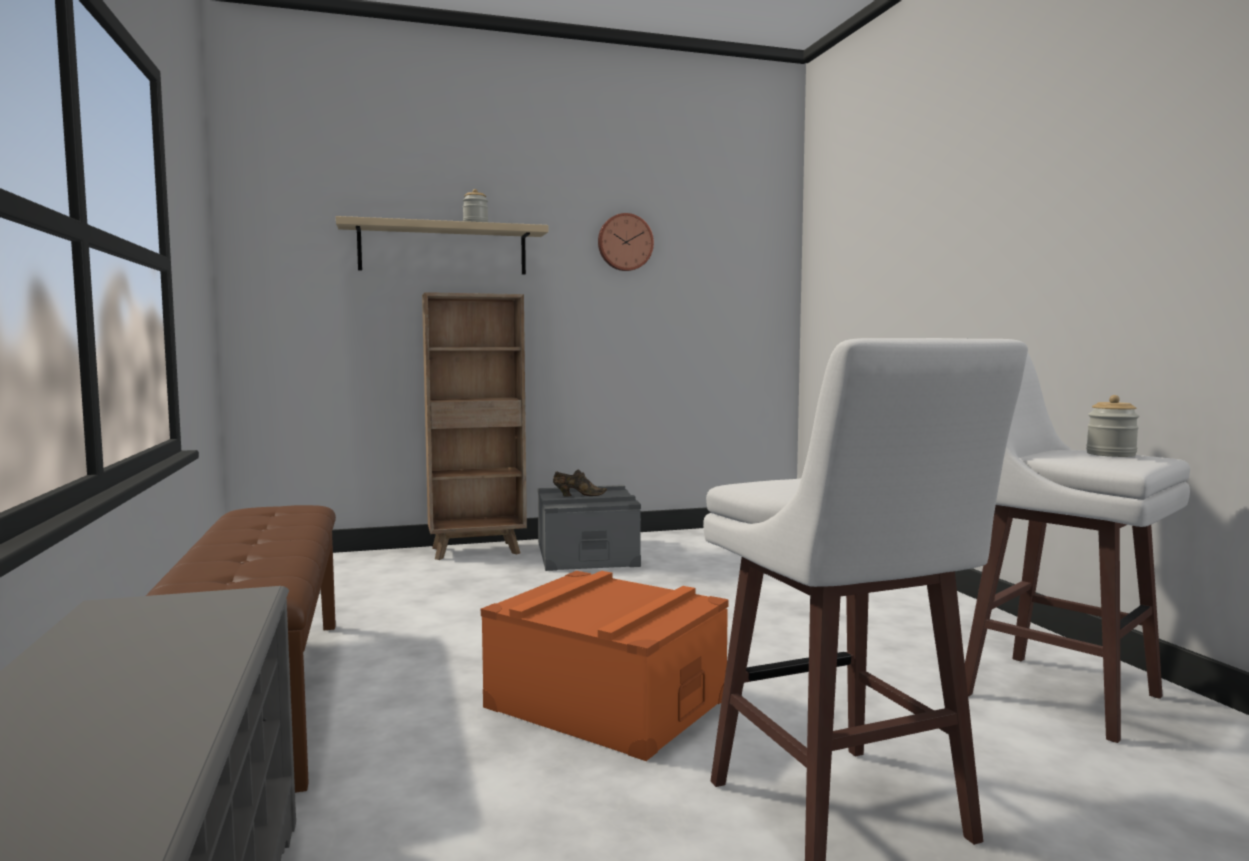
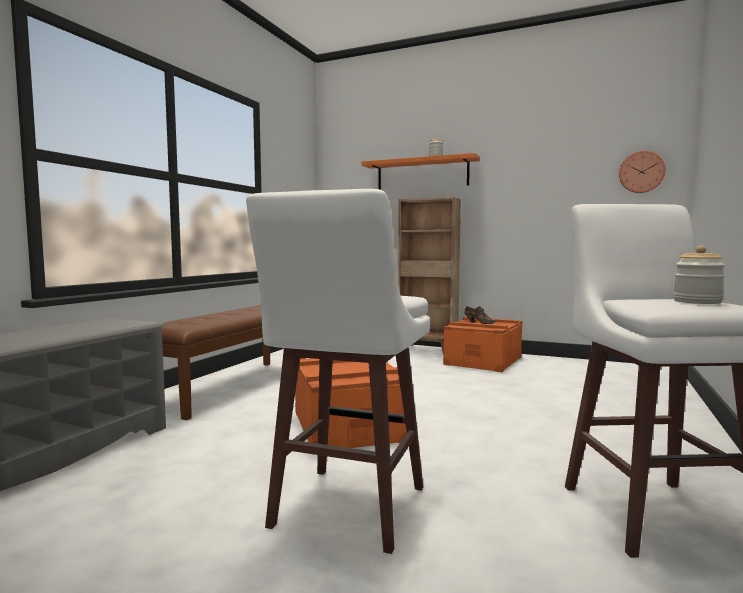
camera: 40 degrees right, 0 degrees up
beige shelf [336,216,548,275] -> orange shelf [361,153,480,190]
grey storage box [537,485,641,571] -> orange storage box [443,317,523,372]
wall clock [598,213,654,271] -> wall clock moved to [619,151,666,193]

